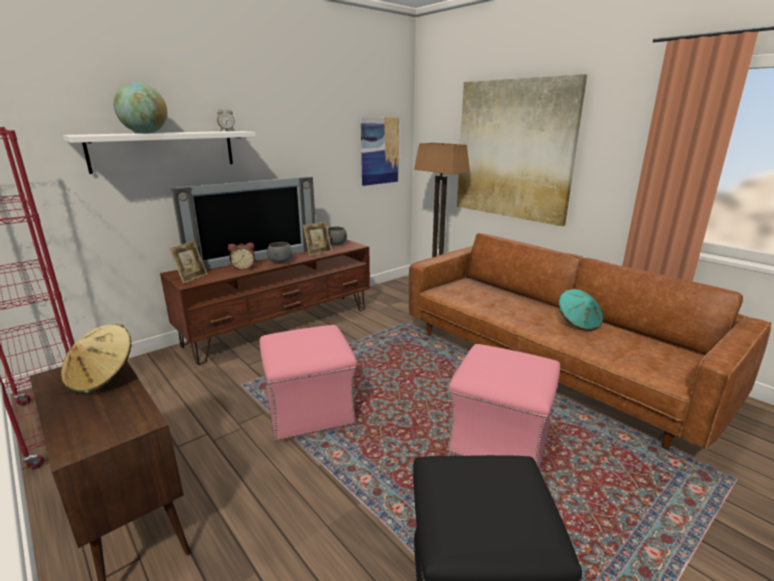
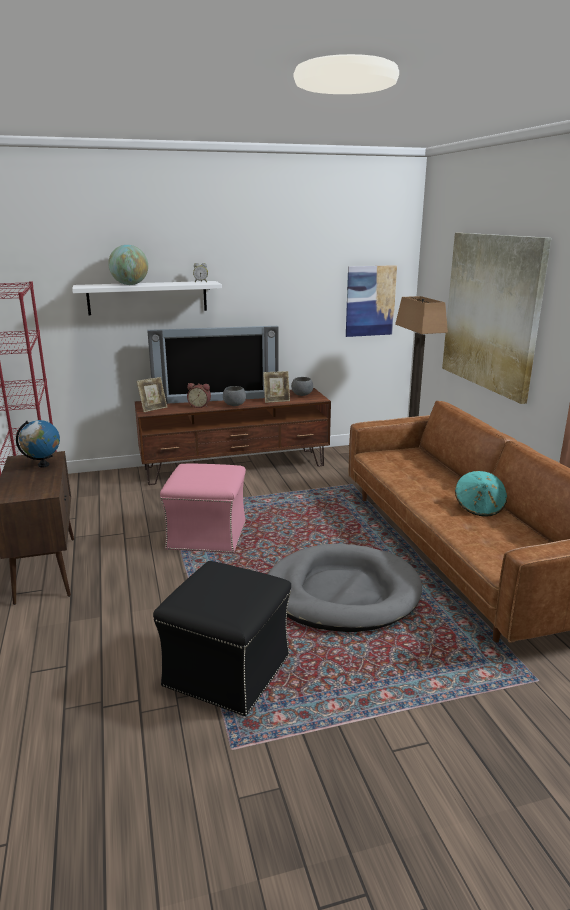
camera: 25 degrees right, 0 degrees up
beige hat [61,324,132,394] -> globe [16,420,60,468]
pink ottoman [447,344,560,470] -> grey dog bed [268,544,422,632]

